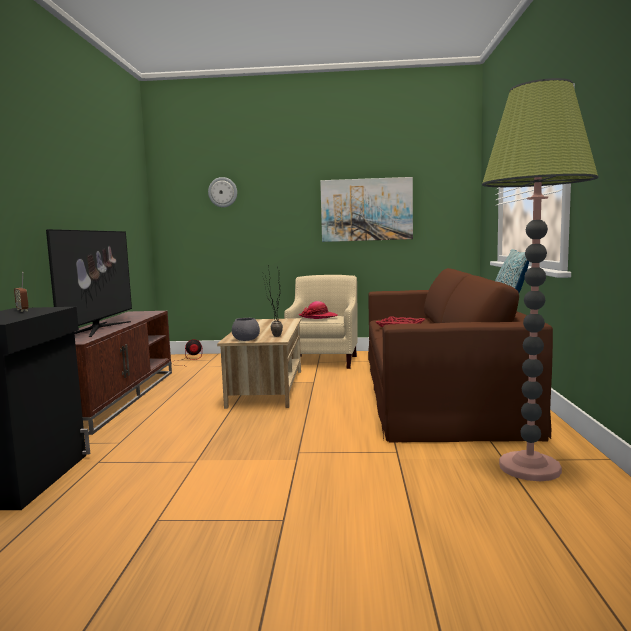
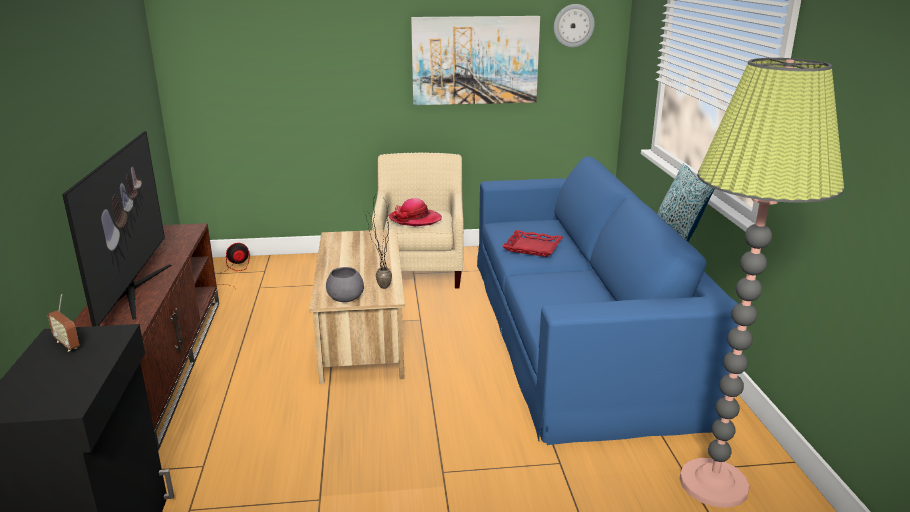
camera: 10 degrees left, 15 degrees up
wall clock [208,177,237,207] -> wall clock moved to [554,4,595,48]
brown sofa [368,268,553,443] -> blue sofa [477,156,738,445]

